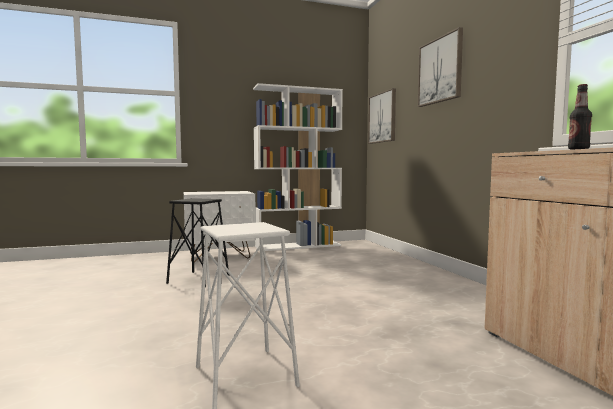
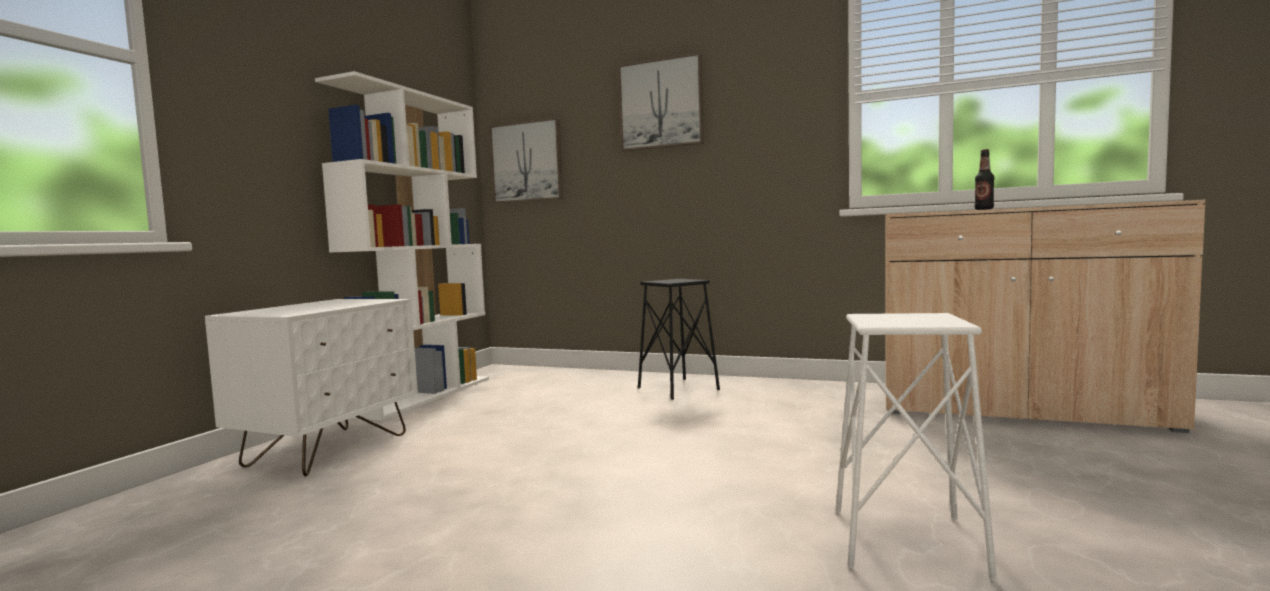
camera: 50 degrees left, 0 degrees up
black stool [166,198,229,288] -> black stool moved to [638,279,720,400]

